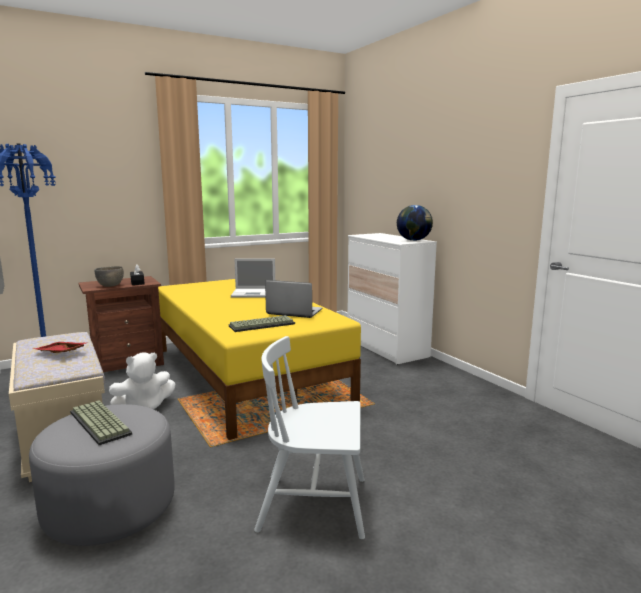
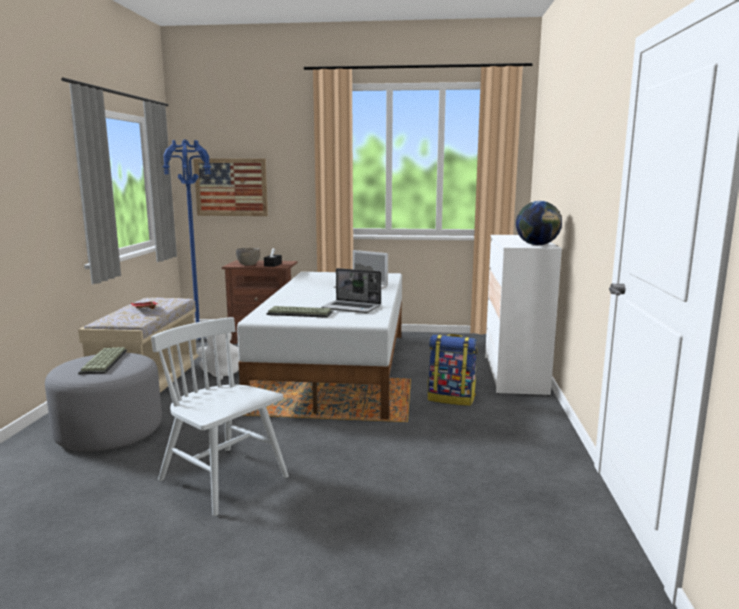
camera: 35 degrees right, 0 degrees up
yellow bed [158,279,361,440] -> white bed [237,272,402,419]
laptop [265,280,323,318] -> laptop turned 150 degrees clockwise [321,268,381,313]
none -> picture [194,158,268,216]
none -> backpack [428,334,477,406]

